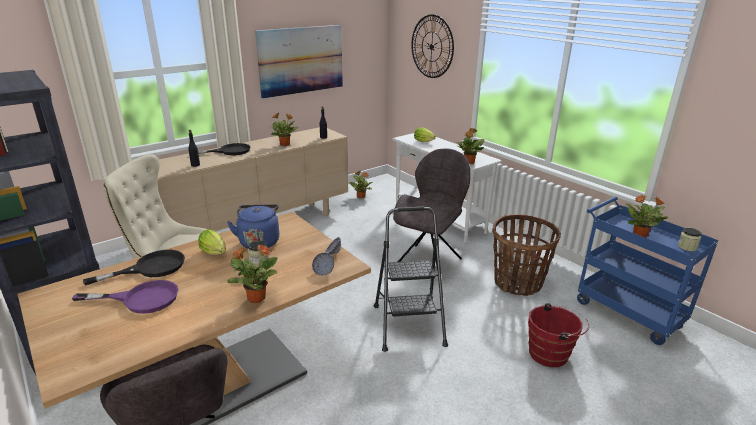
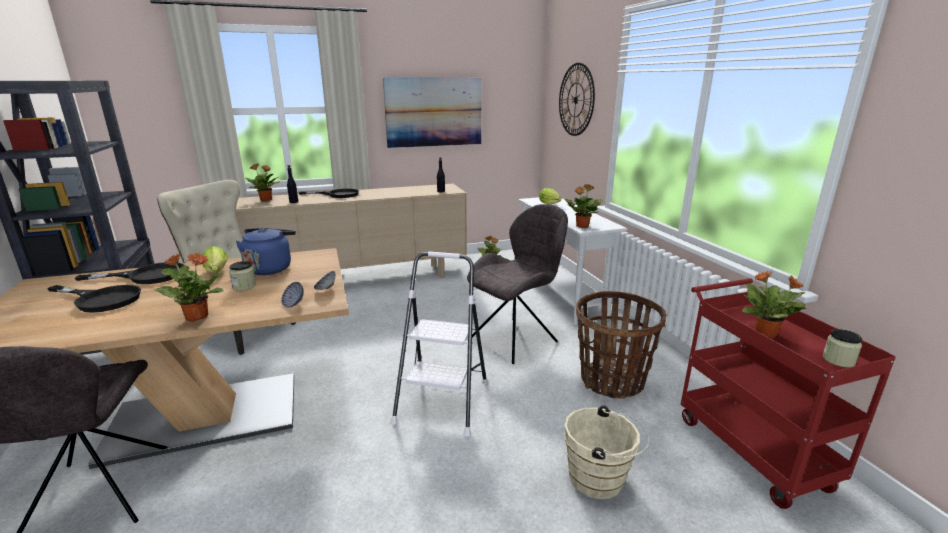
camera: 20 degrees right, 5 degrees down
purple frying pan [72,280,179,314] -> black frying pan [47,285,141,313]
potted plant [269,113,299,146] -> potted plant moved to [245,163,280,201]
black step ladder [374,206,448,352] -> white step ladder [390,251,488,436]
red bucket [528,303,589,367] -> beige bucket [564,405,650,499]
blue cart [577,196,718,345] -> red cart [681,278,896,509]

